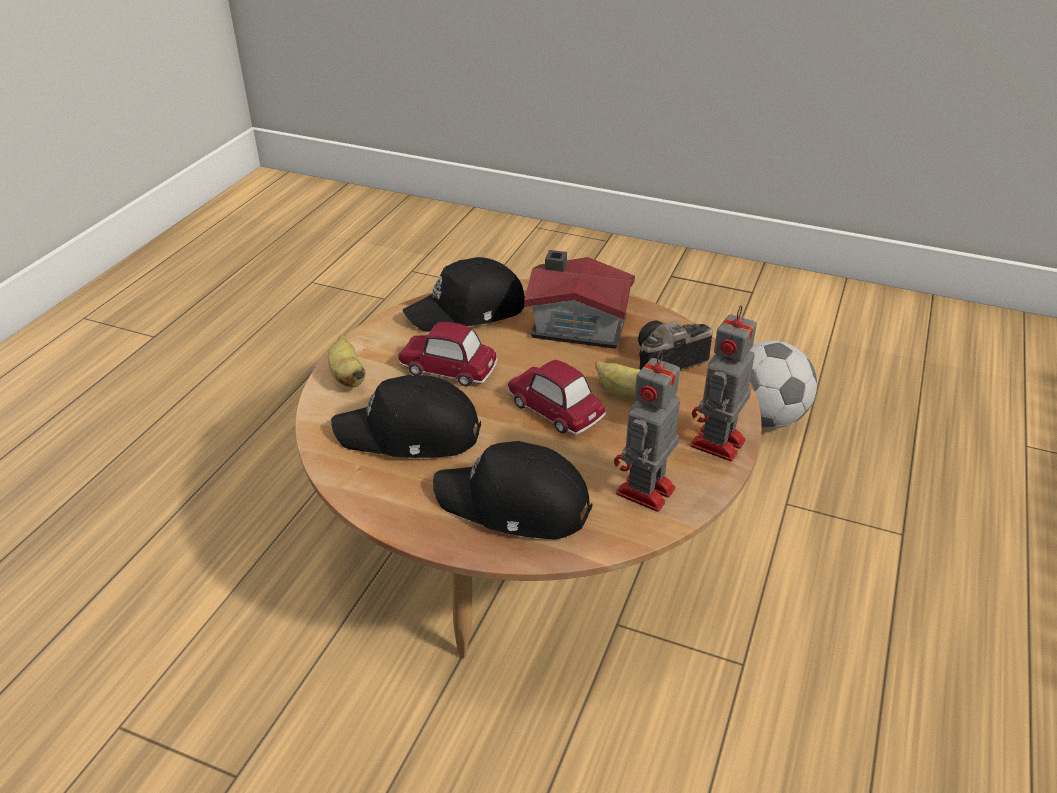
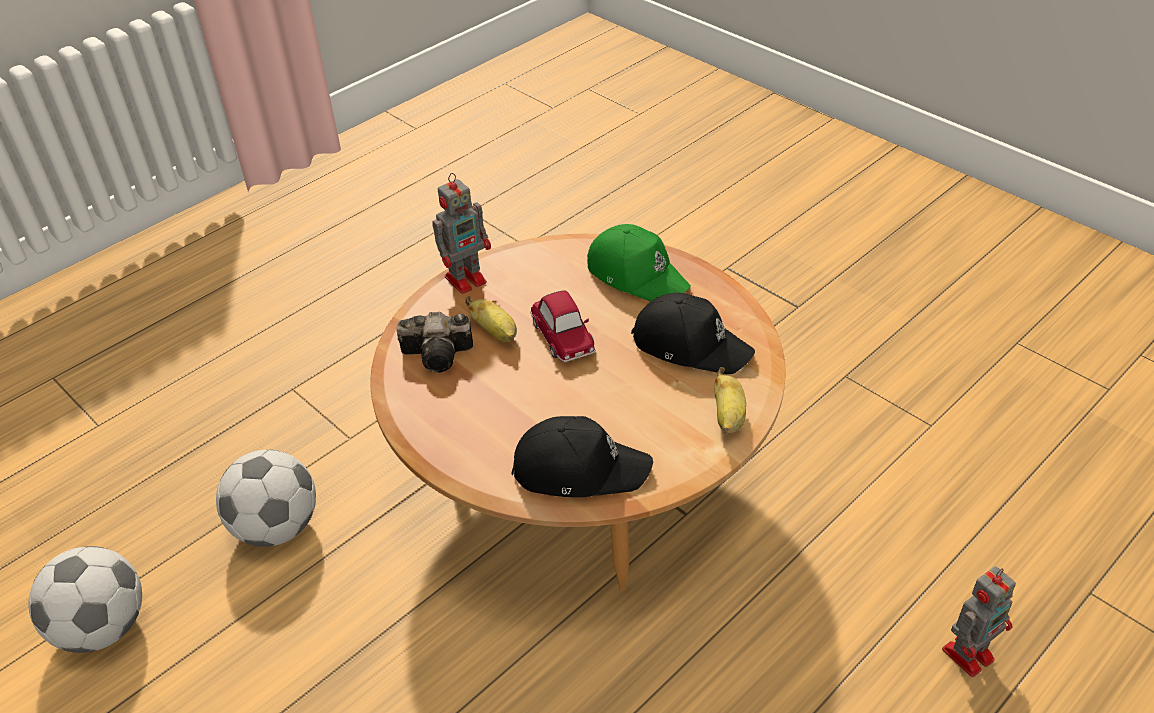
camera: 155 degrees left, 5 degrees up
toy car [398,322,498,386] -> none
black cap [433,441,592,539] -> green cap [587,224,691,302]
toy house [524,250,635,349] -> none
toy robot [614,350,680,512] -> toy robot moved to [942,566,1016,677]
none -> football [28,546,142,653]

